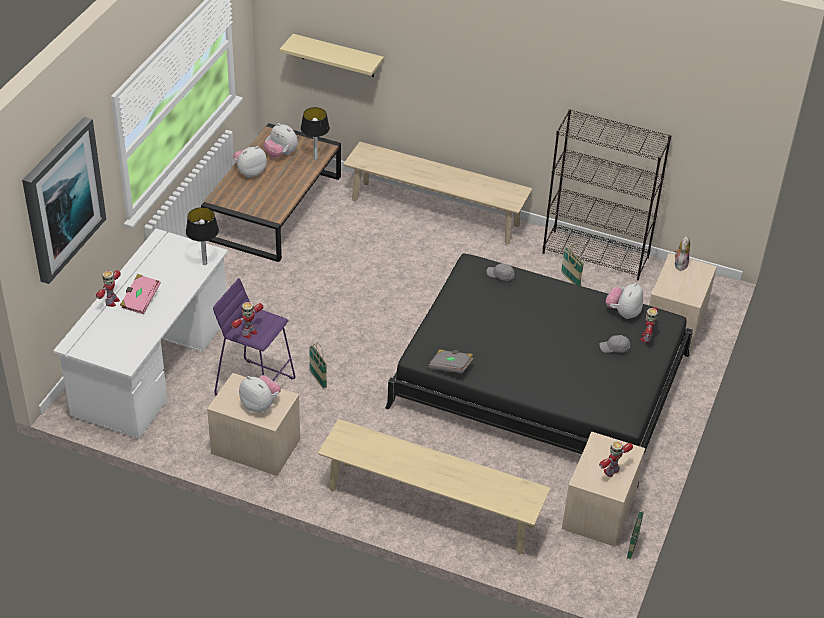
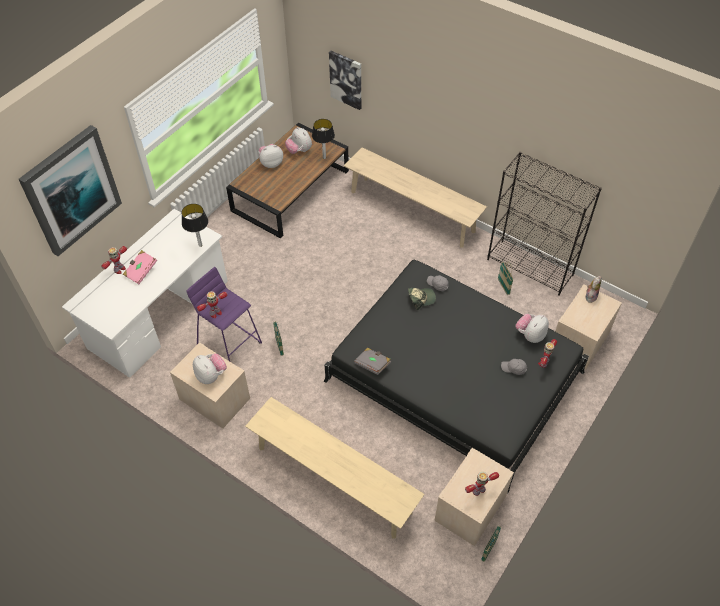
camera: 15 degrees right, 10 degrees up
beige shelf [280,34,384,77] -> picture [329,51,361,110]
none -> cap [408,288,436,310]

